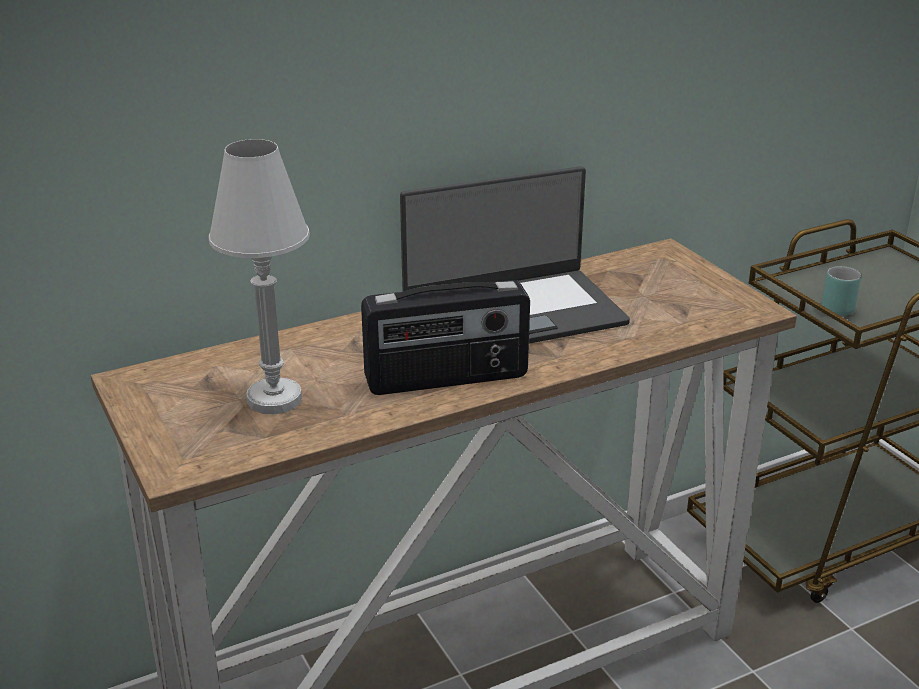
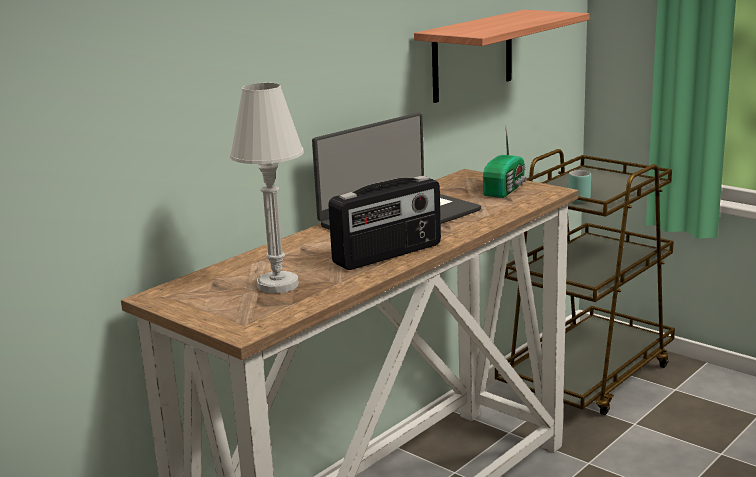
camera: 20 degrees left, 10 degrees down
none -> shelf [414,10,589,103]
none -> radio [483,127,527,198]

